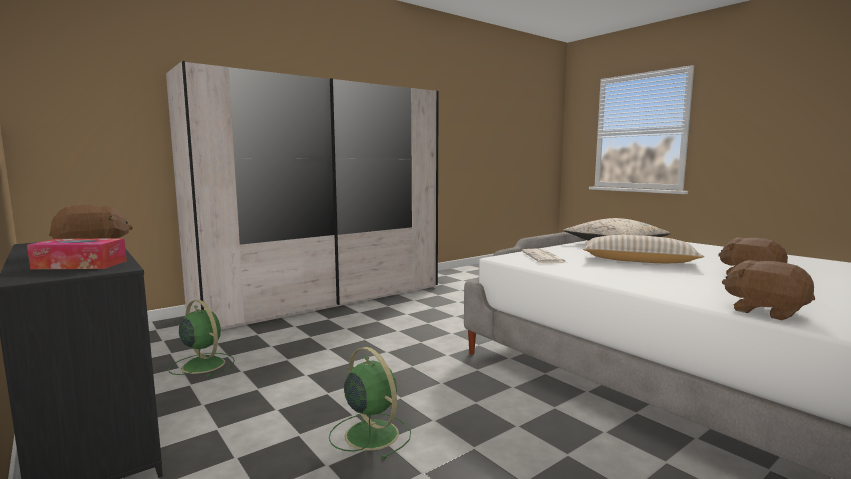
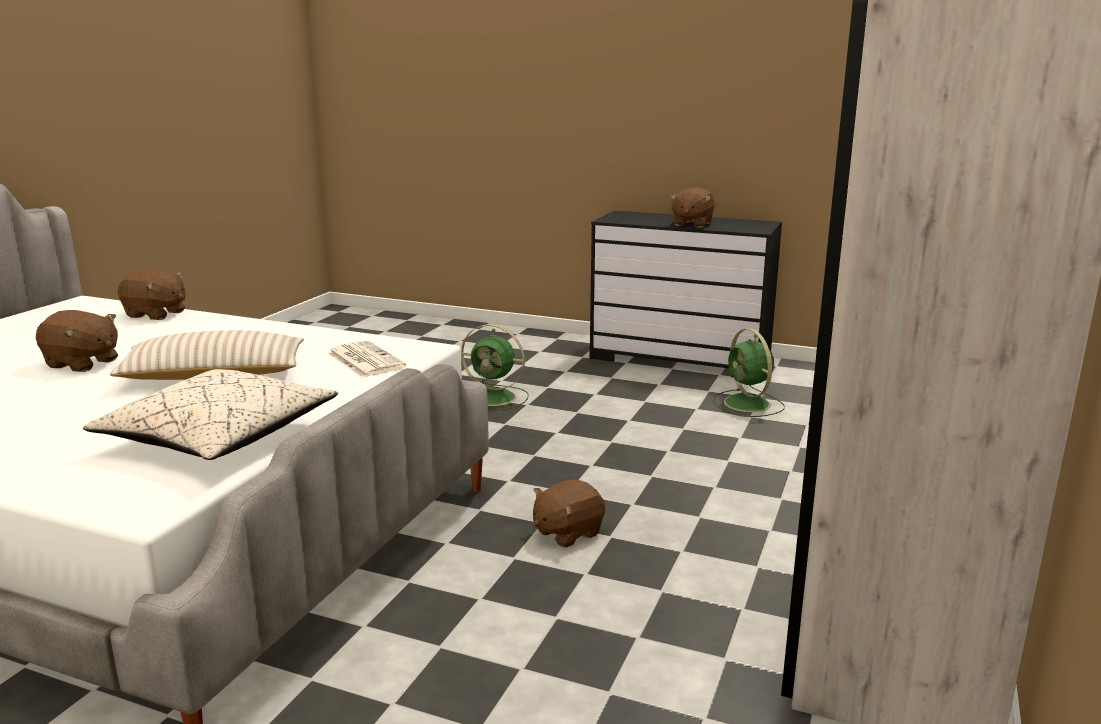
camera: 150 degrees right, 10 degrees up
tissue box [27,238,127,269] -> none
green fan [168,300,235,377] -> green fan turned 60 degrees clockwise [713,328,785,417]
none -> brown plush toy [533,480,605,548]

